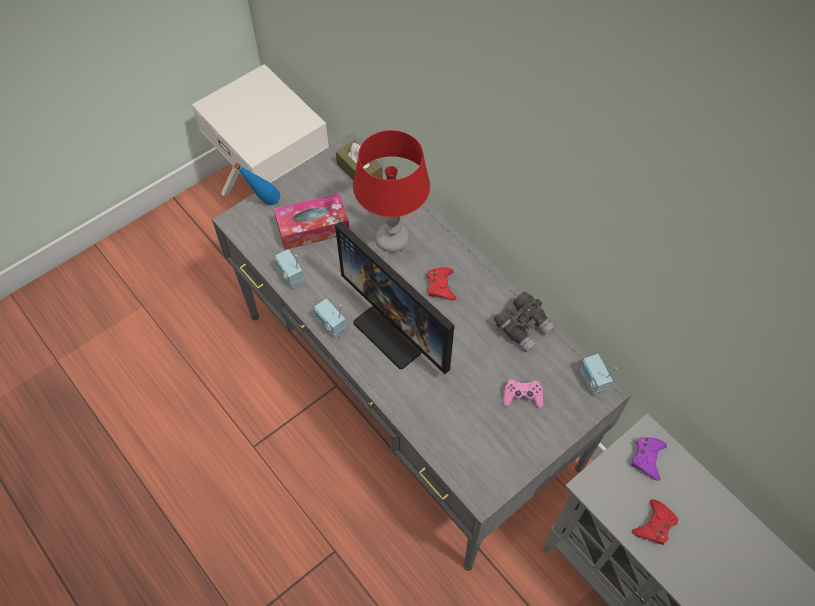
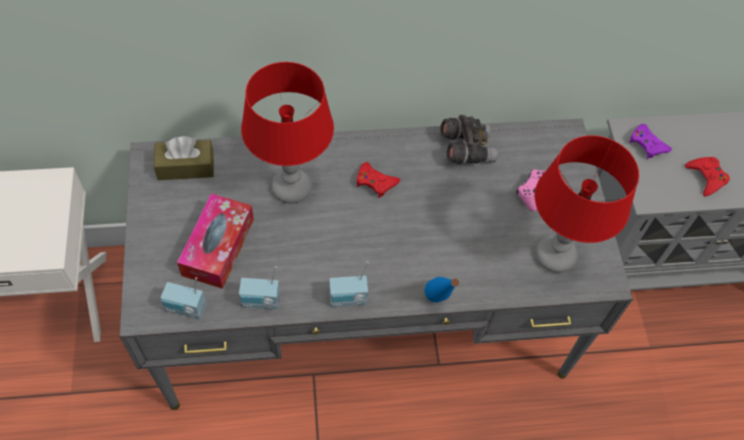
camera: 60 degrees left, 0 degrees up
blue bottle [234,163,280,205] -> blue bottle moved to [425,277,459,302]
monitor [335,221,454,374] -> none
radio [580,354,617,396] -> radio moved to [160,277,206,319]
none -> red table lamp [535,135,639,273]

